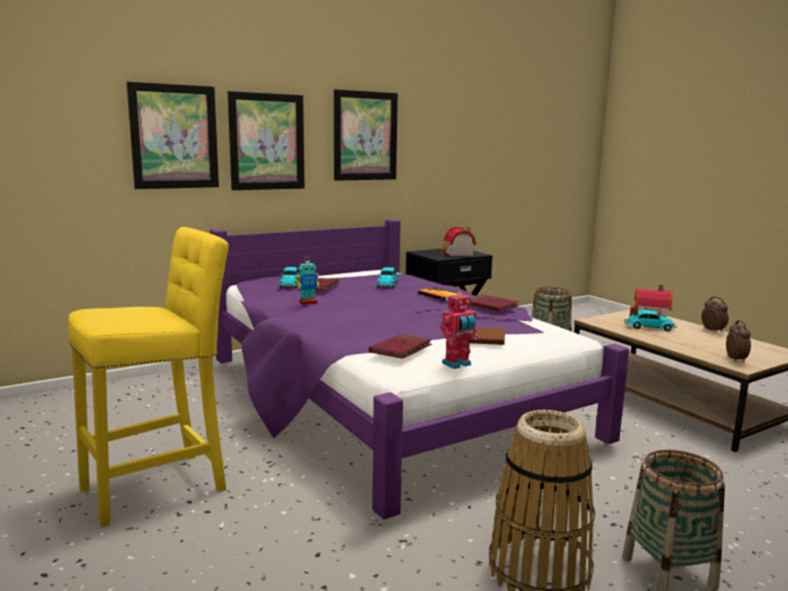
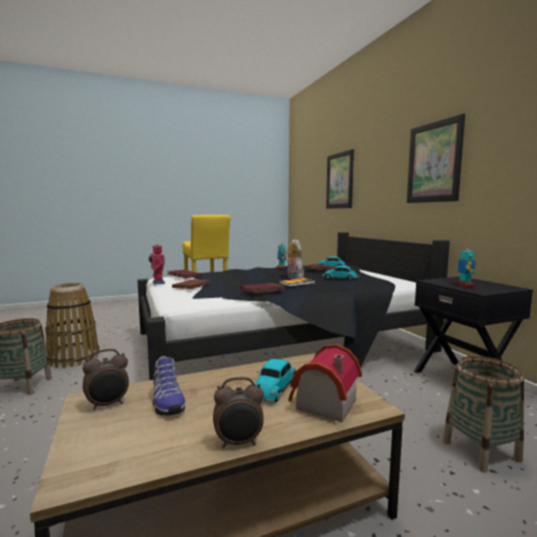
camera: 100 degrees right, 5 degrees down
purple bed [210,219,629,520] -> black bed [137,232,450,380]
picture [228,91,304,190] -> none
toy house [440,227,476,256] -> toy robot [457,244,475,287]
alarm clock [726,320,751,363] -> alarm clock turned 45 degrees counterclockwise [83,349,129,411]
none -> shoe [152,356,185,416]
none -> plush toy [287,239,304,279]

